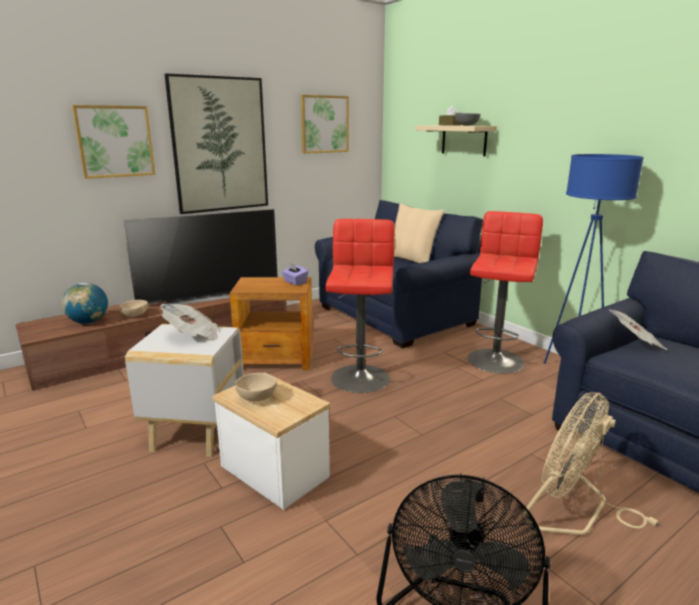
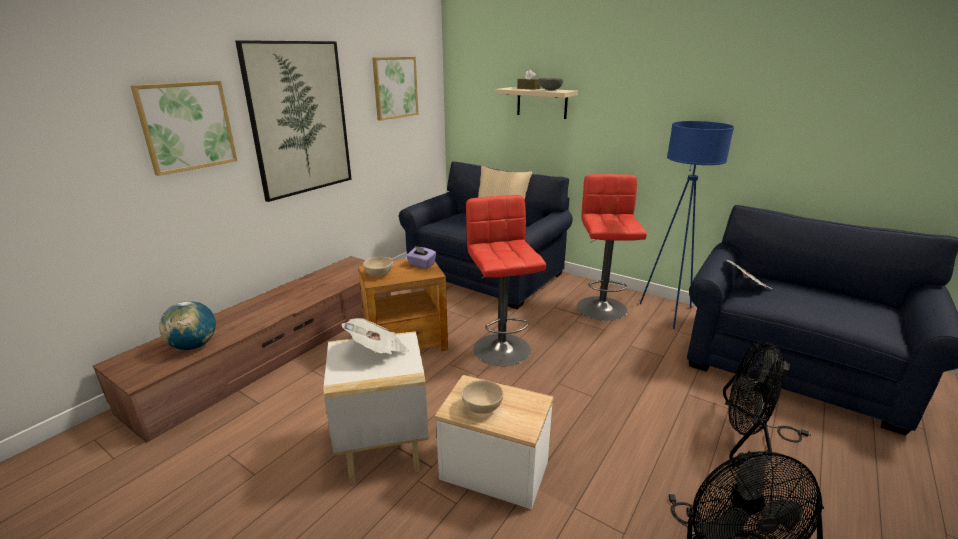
camera: 20 degrees left, 5 degrees up
beige bowl [119,300,148,317] -> beige bowl moved to [363,257,393,276]
television [123,209,278,304] -> none
beige fan [524,392,659,535] -> black fan [723,342,809,467]

